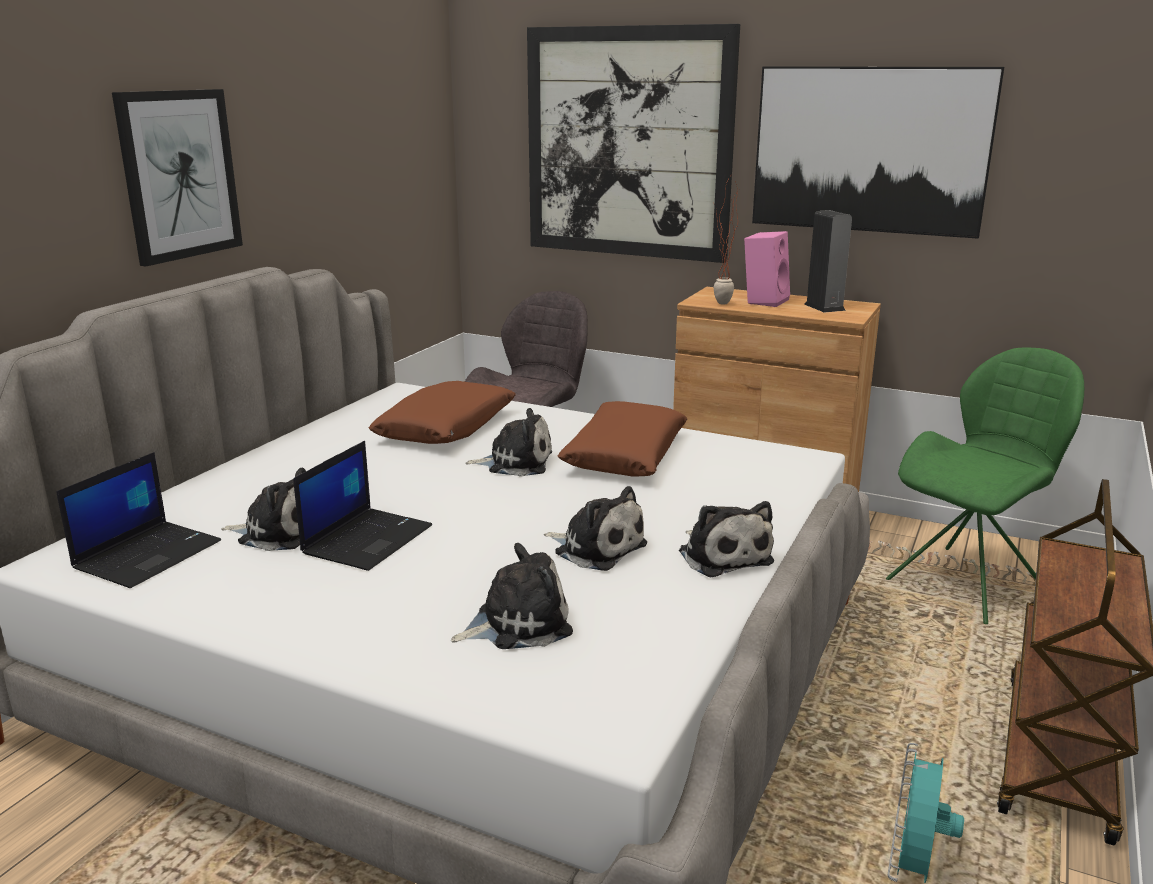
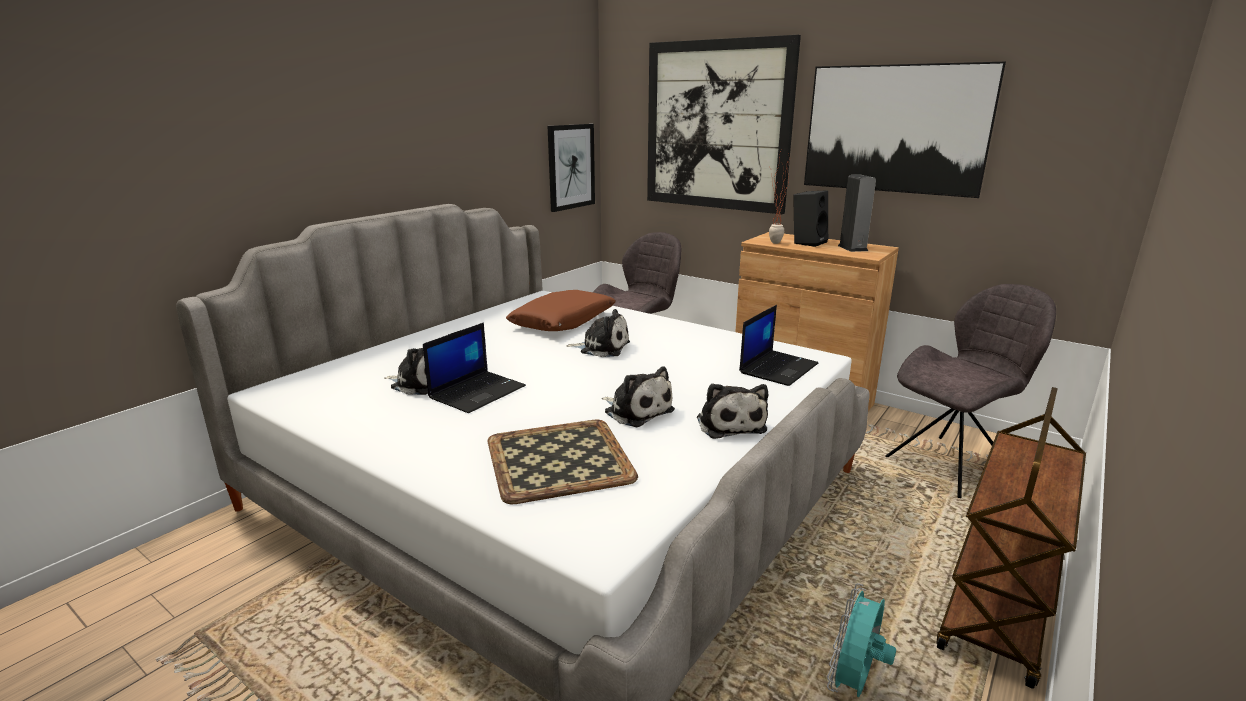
camera: 10 degrees right, 0 degrees up
laptop [56,452,221,588] -> laptop moved to [739,305,818,386]
picture [112,89,243,266] -> picture moved to [548,124,595,212]
plush toy [451,543,573,649] -> tray [487,420,638,504]
brown pillow [557,401,687,477] -> none
pink speaker [744,231,790,307] -> black speaker [793,190,828,247]
green chair [886,348,1084,624] -> grey chair [885,284,1056,498]

